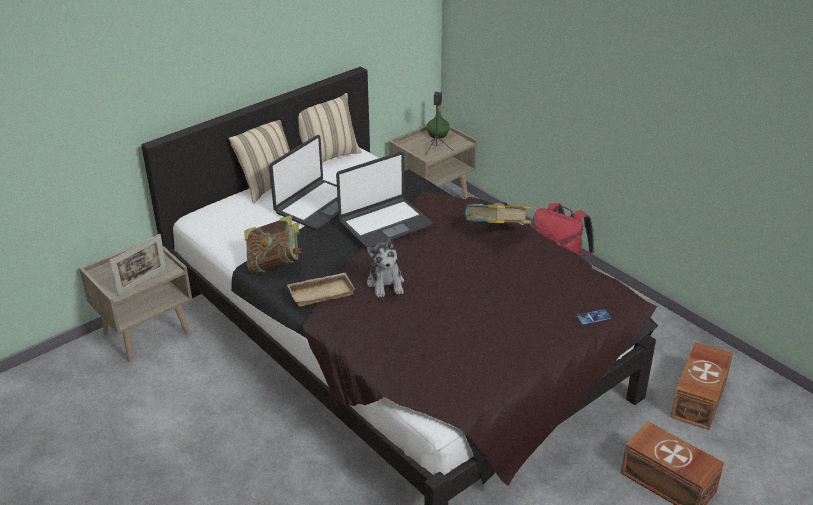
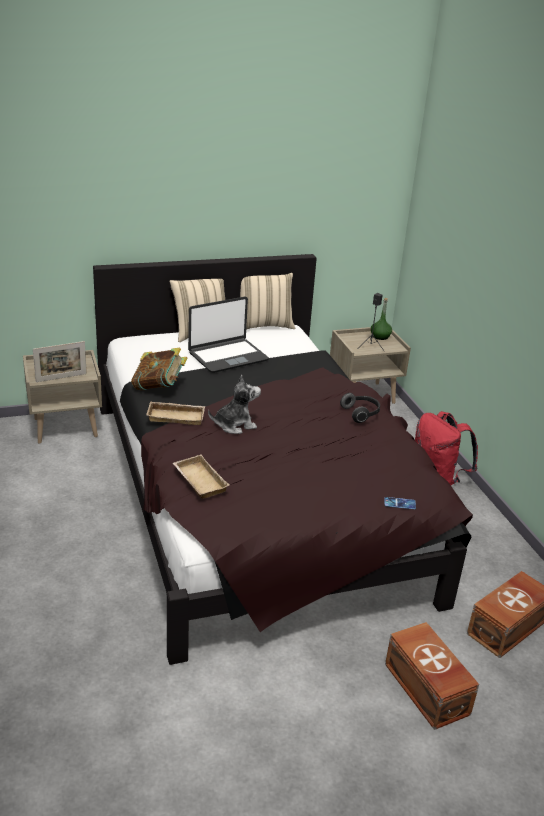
camera: 20 degrees right, 5 degrees down
laptop [336,152,433,248] -> none
plush toy [367,238,404,298] -> plush toy turned 120 degrees counterclockwise [208,375,261,434]
book [465,203,532,224] -> headphones [340,393,380,423]
none -> beige tray [173,455,230,499]

